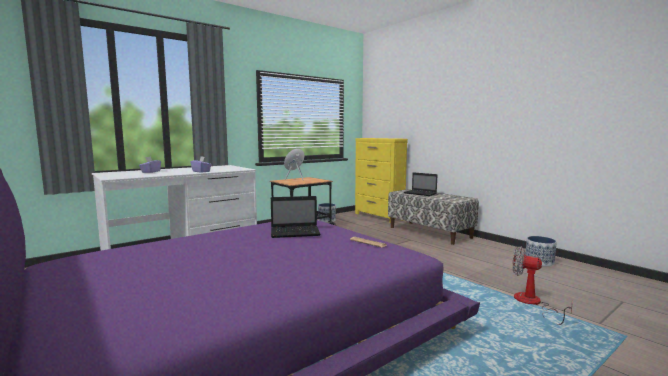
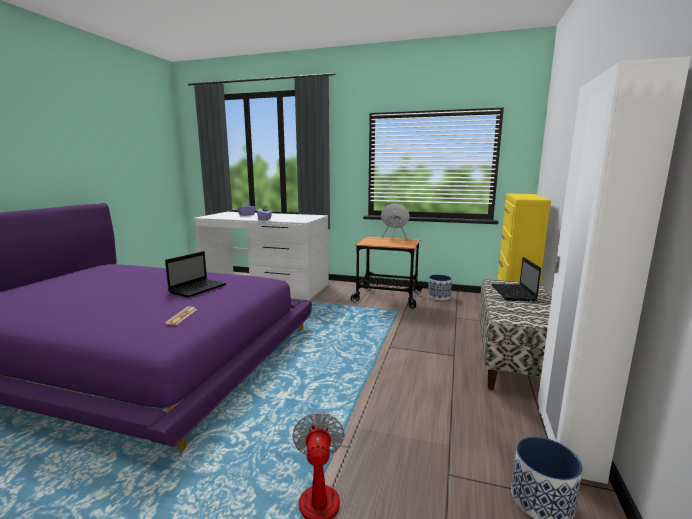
camera: 55 degrees right, 5 degrees up
laptop [271,196,321,238] -> laptop turned 105 degrees counterclockwise [165,251,226,298]
none -> white wardrobe [538,56,691,484]

